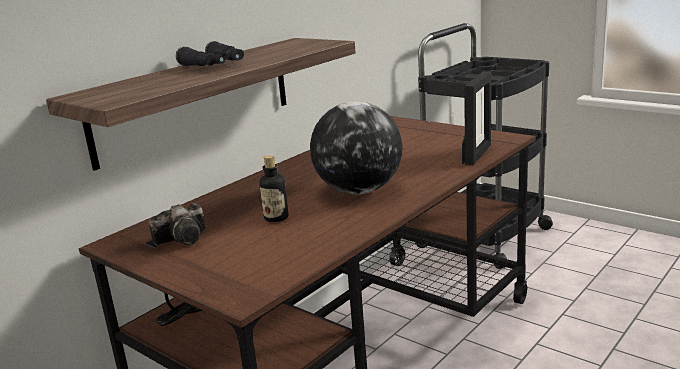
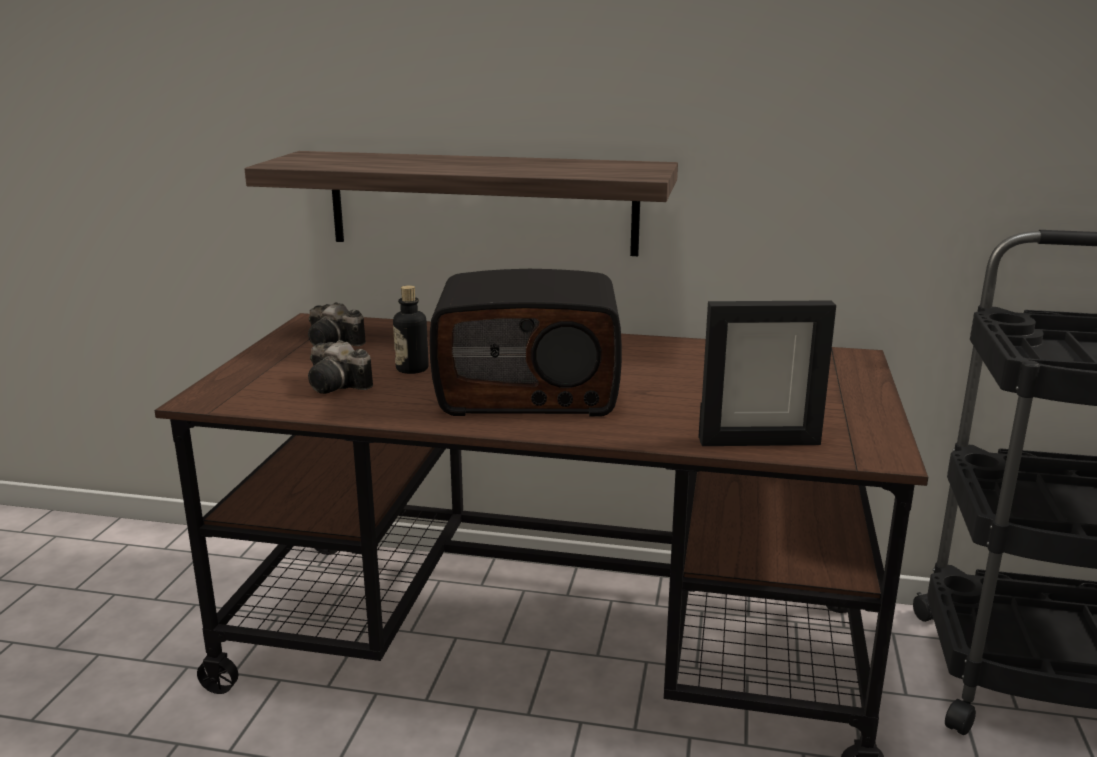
camera: 60 degrees right, 0 degrees up
black binoculars [176,41,244,66] -> none
globe [310,101,403,194] -> radio [430,269,622,417]
none -> camera [308,340,373,394]

